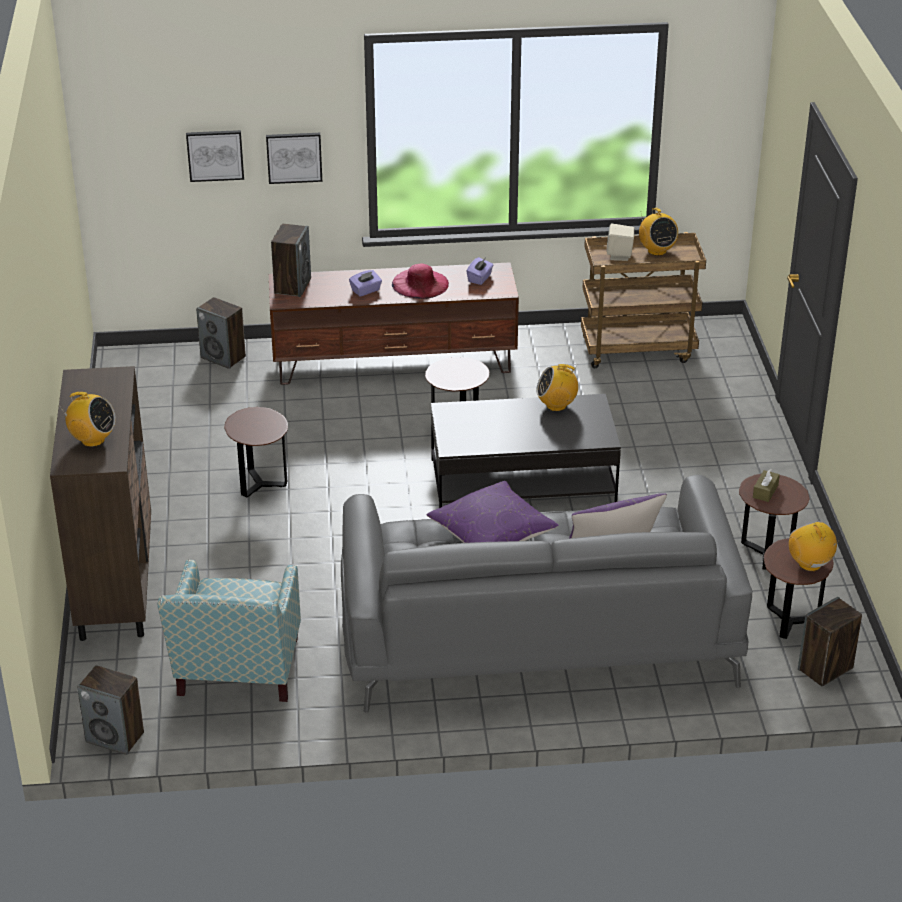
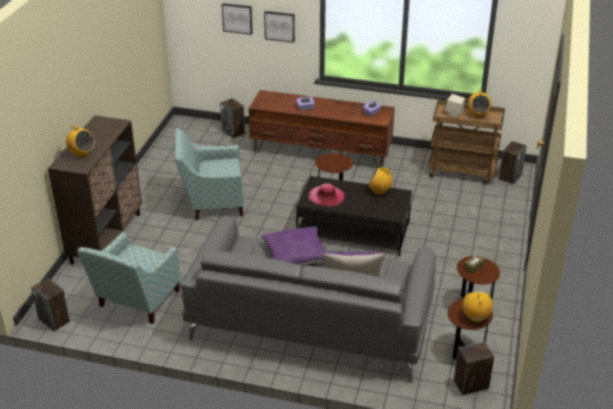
camera: 20 degrees right, 0 degrees up
brown side table [224,407,288,498] -> armchair [175,128,244,220]
speaker [271,224,311,297] -> speaker moved to [499,141,527,185]
pink hat [392,263,449,299] -> pink hat moved to [308,183,345,207]

